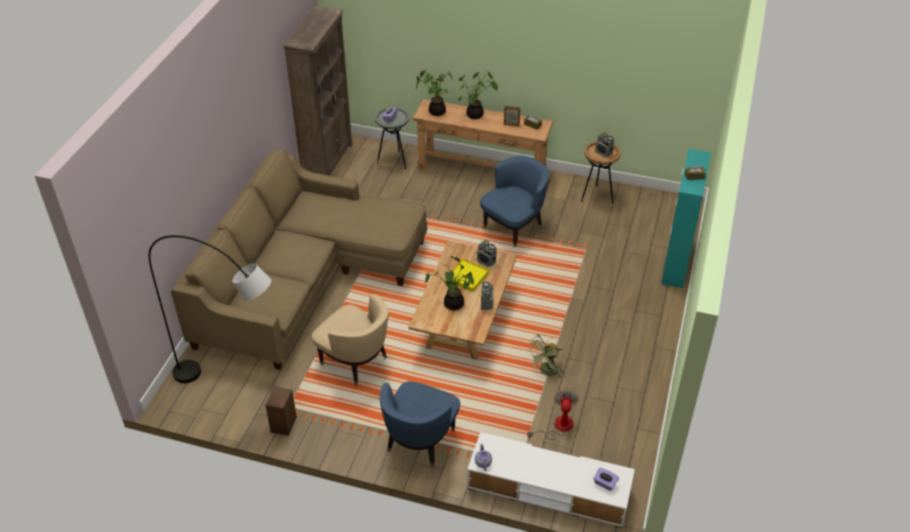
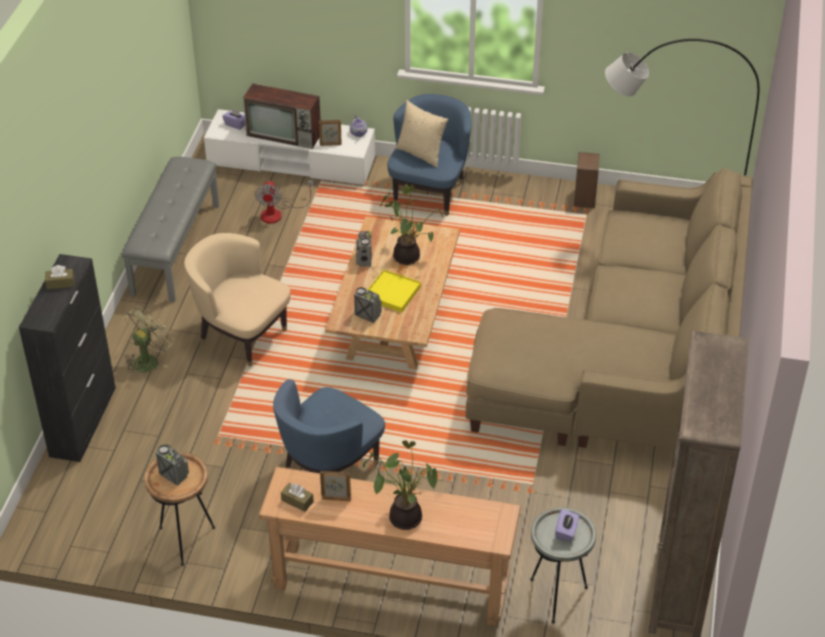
camera: 175 degrees right, 0 degrees up
beige armchair [311,294,389,386] -> beige armchair moved to [184,233,291,366]
potted plant [416,70,453,116] -> none
green fan [527,334,566,378] -> green fan moved to [125,306,174,373]
turquoise cabinet [661,149,711,288] -> black cabinet [19,254,116,462]
none -> grey bench [122,157,219,302]
none -> television [243,83,321,149]
none -> picture frame [319,120,342,146]
none -> beige pillow [396,100,448,168]

